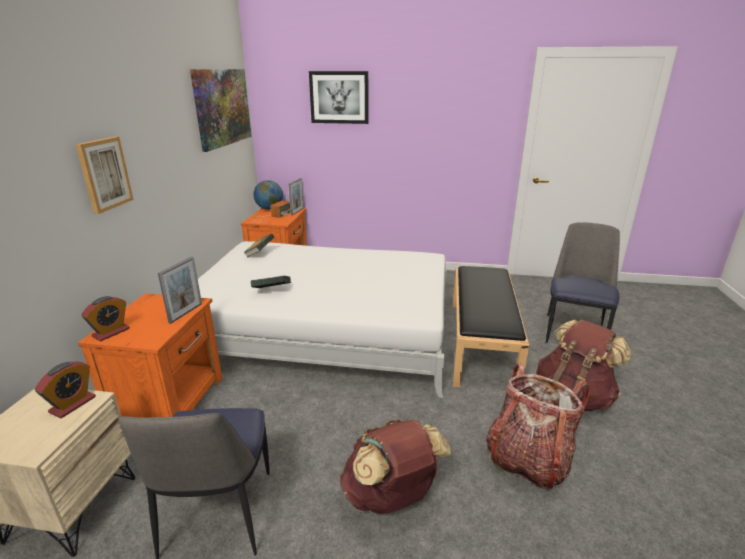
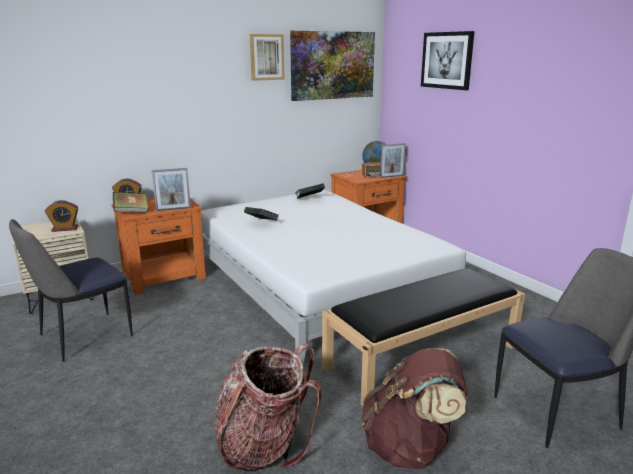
camera: 50 degrees right, 5 degrees down
picture [75,137,134,214] -> picture moved to [250,34,285,81]
brown backpack [340,419,451,514] -> none
none -> book [113,192,148,213]

